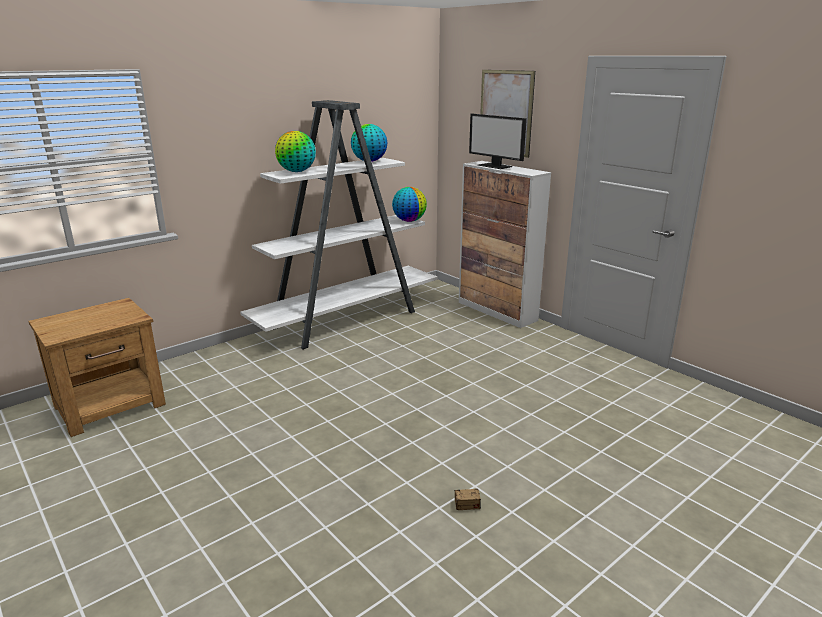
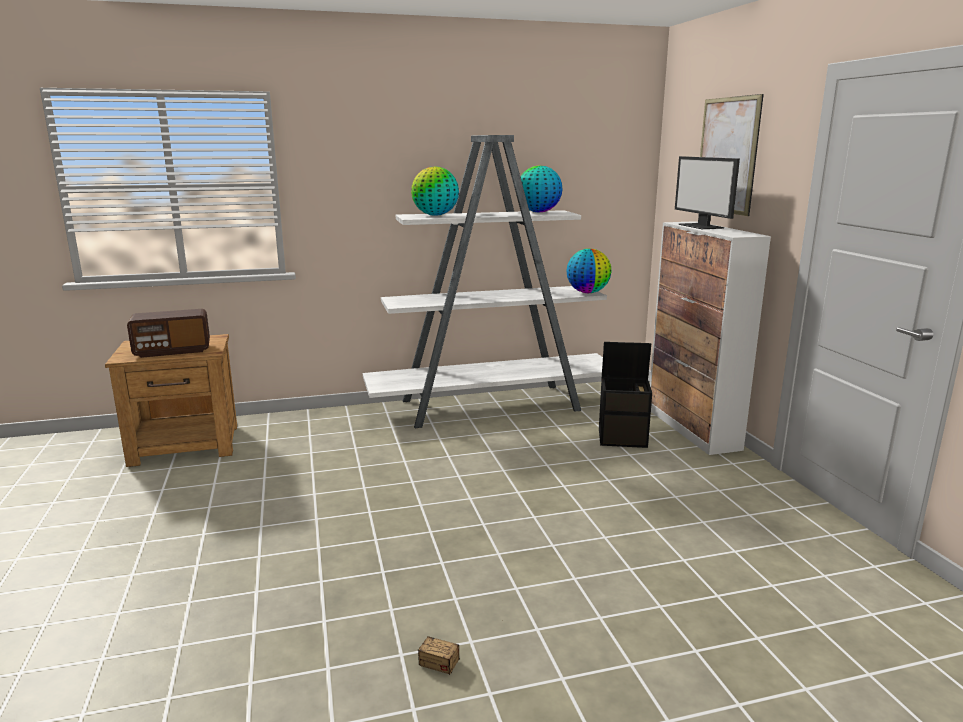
camera: 25 degrees right, 5 degrees down
none -> radio [127,309,210,358]
none -> black storage box [599,342,652,448]

